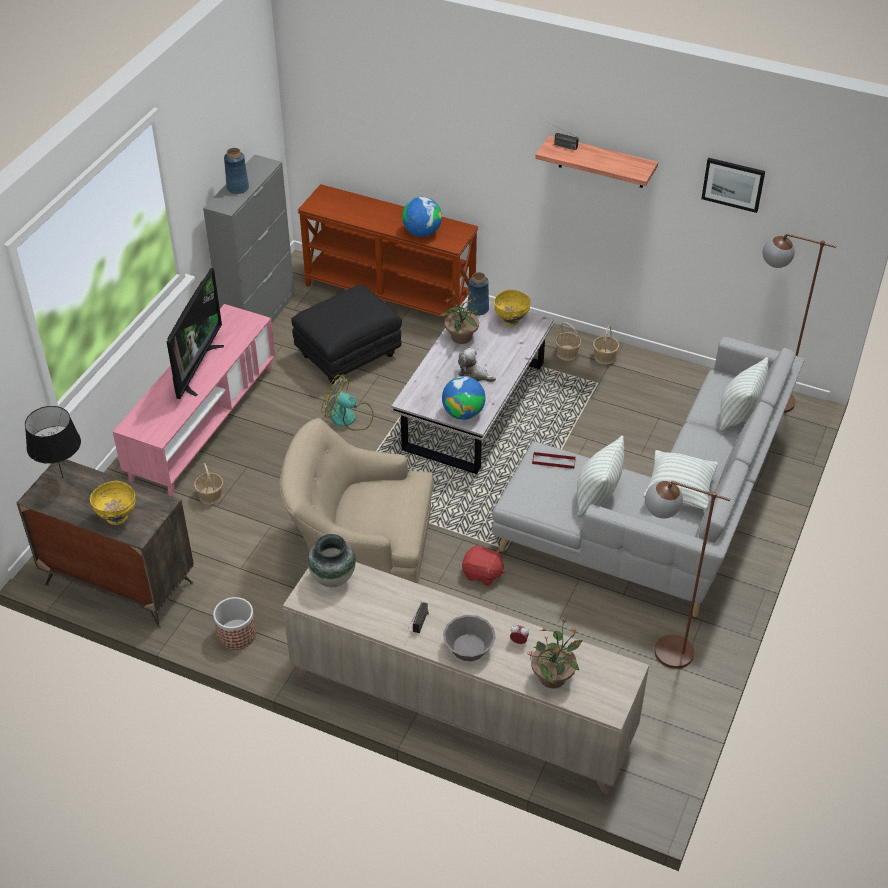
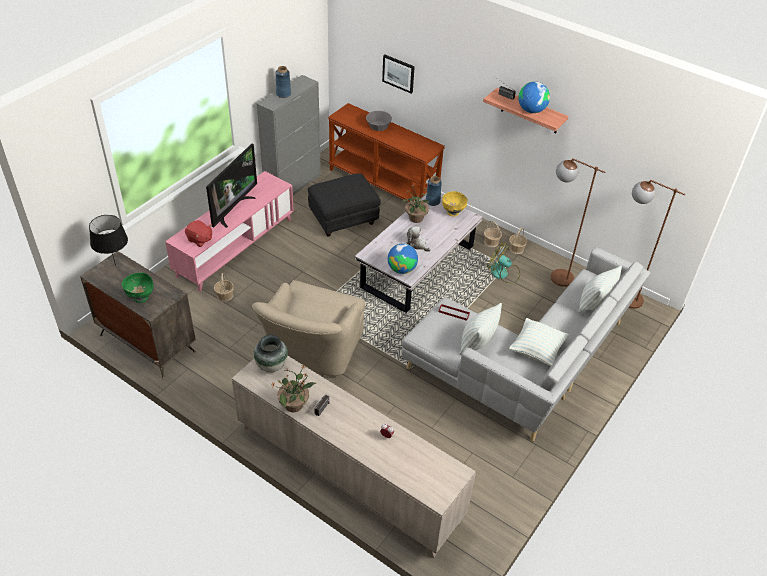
camera: 10 degrees right, 0 degrees up
yellow bowl [90,481,136,525] -> green bowl [122,273,153,303]
planter [213,597,256,650] -> none
beige armchair [280,418,433,584] -> beige armchair turned 90 degrees counterclockwise [252,280,365,376]
fan [321,374,374,431] -> fan moved to [487,243,520,283]
globe [402,197,442,237] -> globe moved to [519,82,550,113]
grey bowl [443,615,496,661] -> grey bowl moved to [366,111,392,131]
red plush toy [462,545,505,586] -> red plush toy moved to [185,220,212,247]
potted plant [526,617,583,688] -> potted plant moved to [271,364,317,412]
brown floor lamp [645,480,730,669] -> brown floor lamp moved to [551,158,605,287]
picture [701,158,765,213] -> picture moved to [382,54,415,94]

